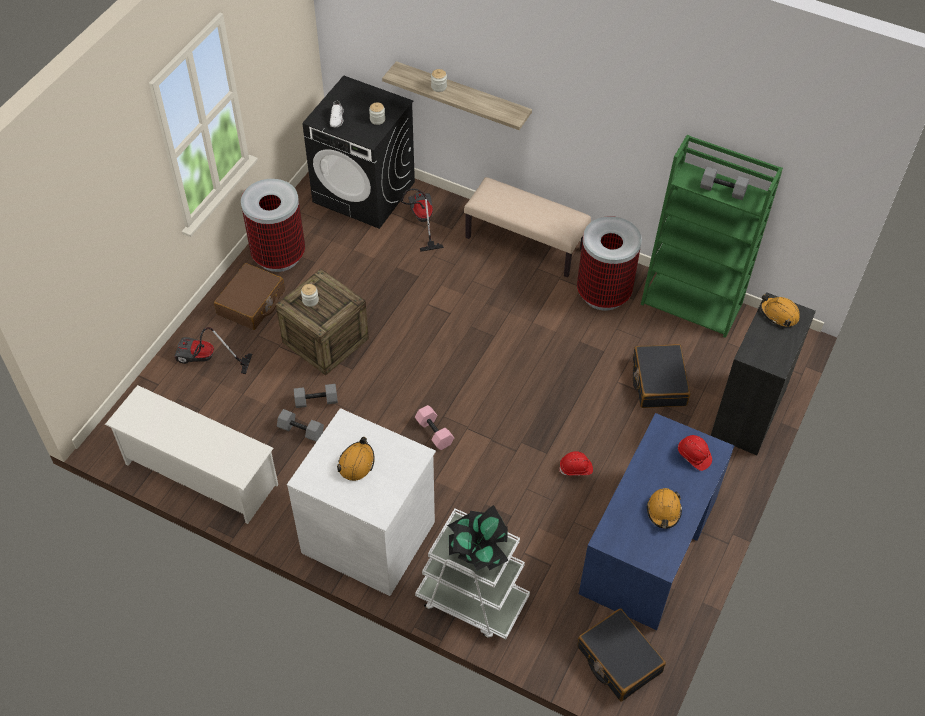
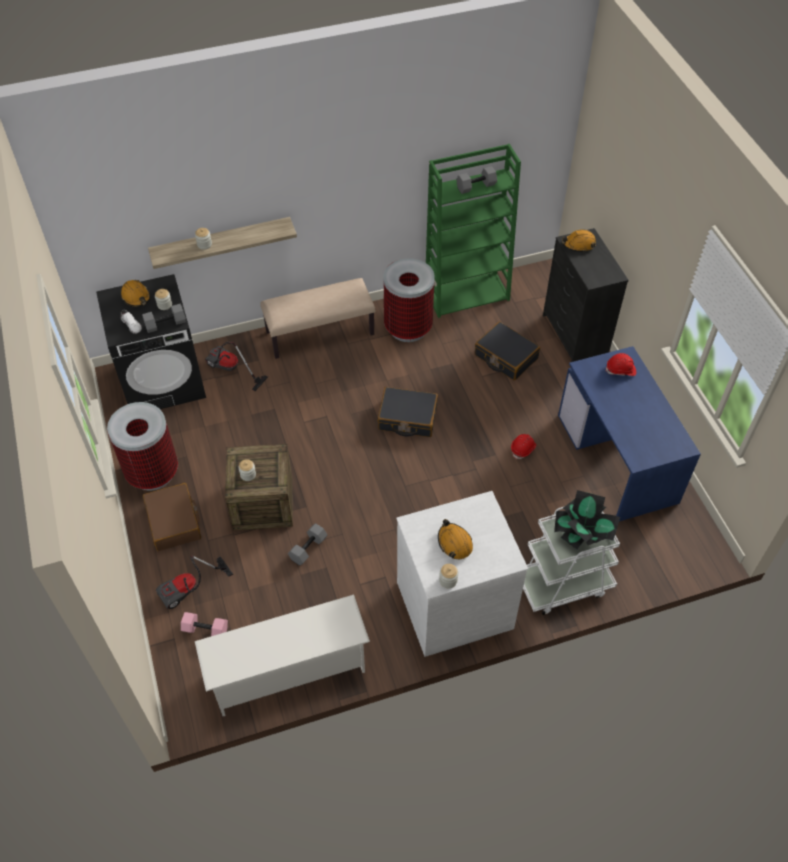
camera: 45 degrees left, 0 degrees up
grey dumbbell [277,409,324,442] -> grey dumbbell moved to [142,304,186,333]
pink dumbbell [415,405,454,450] -> pink dumbbell moved to [181,612,228,636]
black suitcase [577,608,666,702] -> black suitcase moved to [378,387,438,437]
orange hard hat [647,488,682,529] -> orange hard hat moved to [121,280,150,307]
none -> jar [439,564,458,588]

